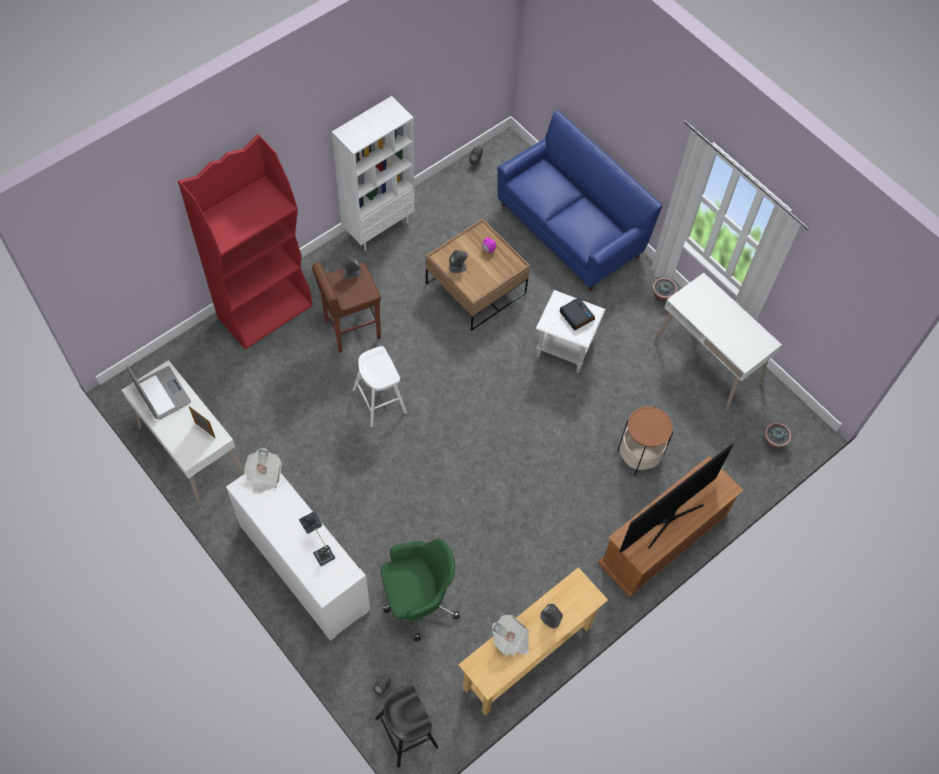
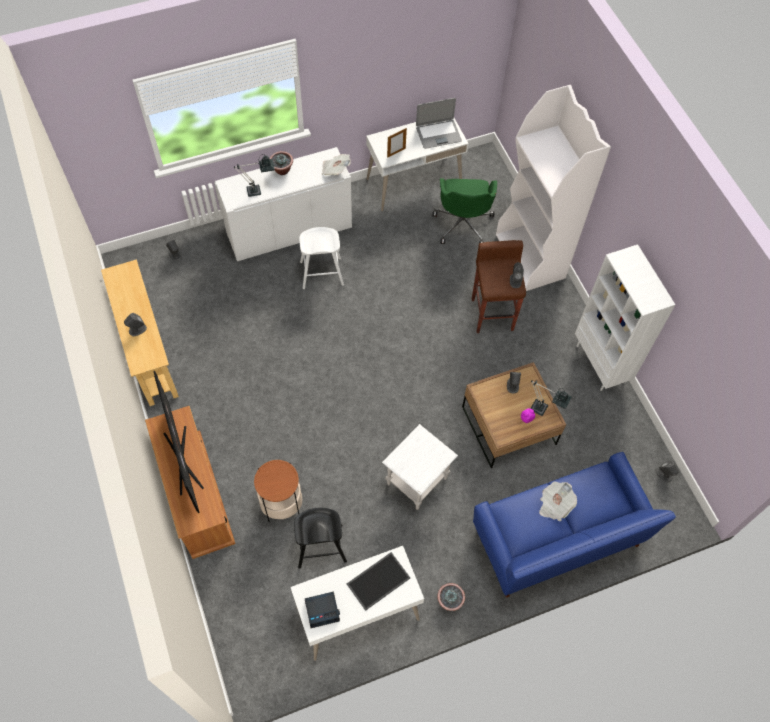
camera: 110 degrees right, 0 degrees up
red bookcase [178,134,313,349] -> white bookcase [496,85,611,291]
white stool [353,346,407,427] -> white stool moved to [299,227,344,289]
black stool [375,685,438,768] -> black stool moved to [294,507,347,569]
green office chair [381,538,460,641] -> green office chair moved to [433,178,497,244]
newspaper [492,615,529,656] -> newspaper moved to [539,481,577,521]
alarm clock [560,297,595,331] -> alarm clock moved to [305,592,340,628]
potted plant [765,422,792,448] -> potted plant moved to [270,151,293,175]
none -> tray [347,552,410,611]
none -> table lamp [530,380,572,416]

